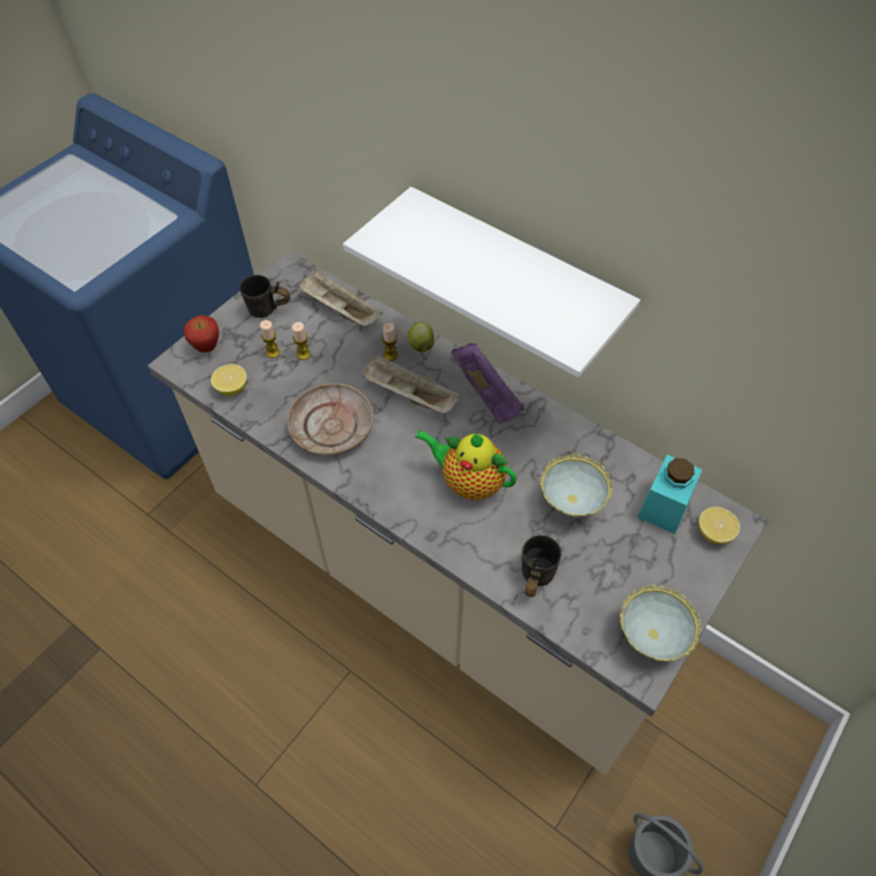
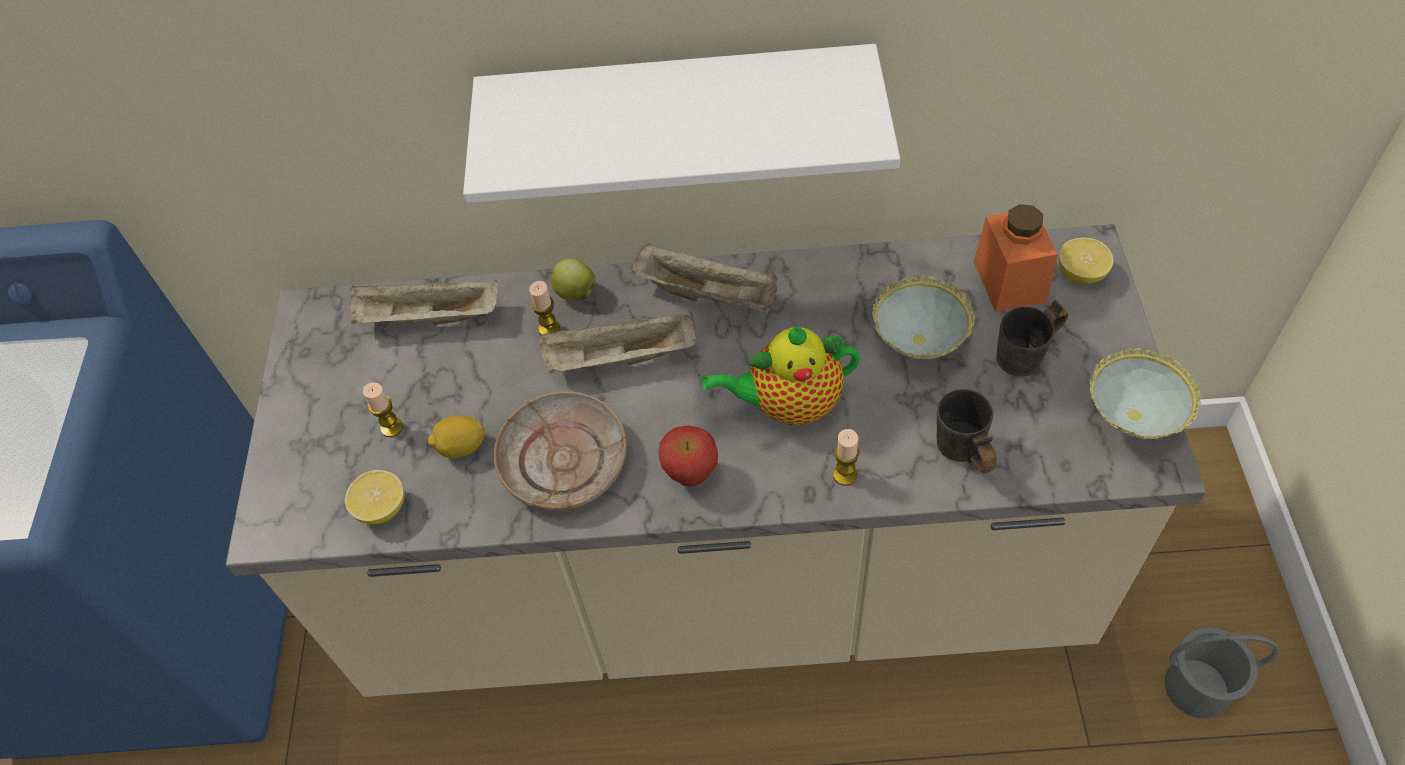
camera: 35 degrees left, 0 degrees up
apple [184,315,219,353] -> apple moved to [658,425,718,487]
grey mug [239,275,290,318] -> grey mug moved to [996,300,1068,376]
candle [292,322,311,360] -> candle moved to [833,429,860,486]
purple tray [451,343,525,424] -> beige tray [629,243,778,313]
turquoise jar [637,455,703,534] -> orange jar [974,204,1057,312]
none -> lemon [427,415,485,458]

